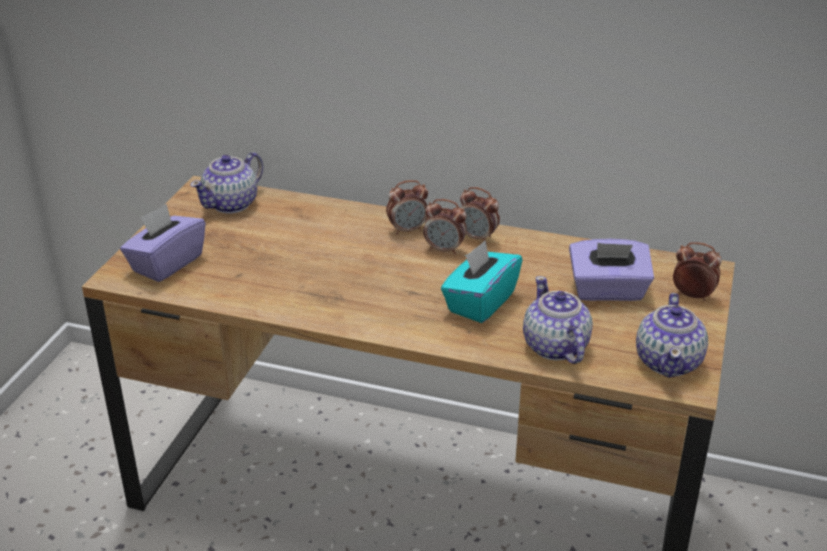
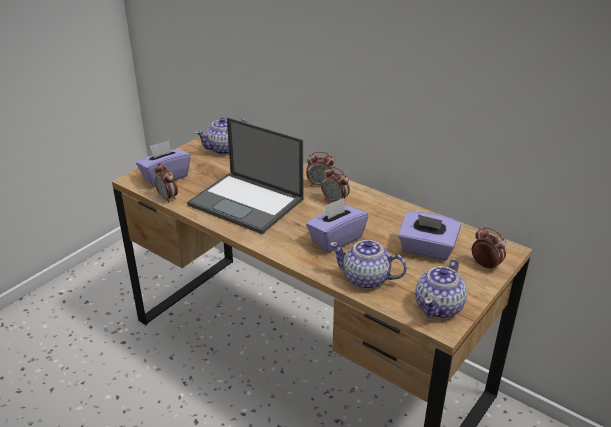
camera: 20 degrees right, 0 degrees up
turquoise tissue box [441,240,522,323] -> purple tissue box [306,198,368,253]
alarm clock [460,187,500,244] -> alarm clock moved to [154,163,178,203]
teapot [523,276,593,364] -> teapot turned 75 degrees counterclockwise [330,240,407,289]
none -> laptop [187,117,303,234]

